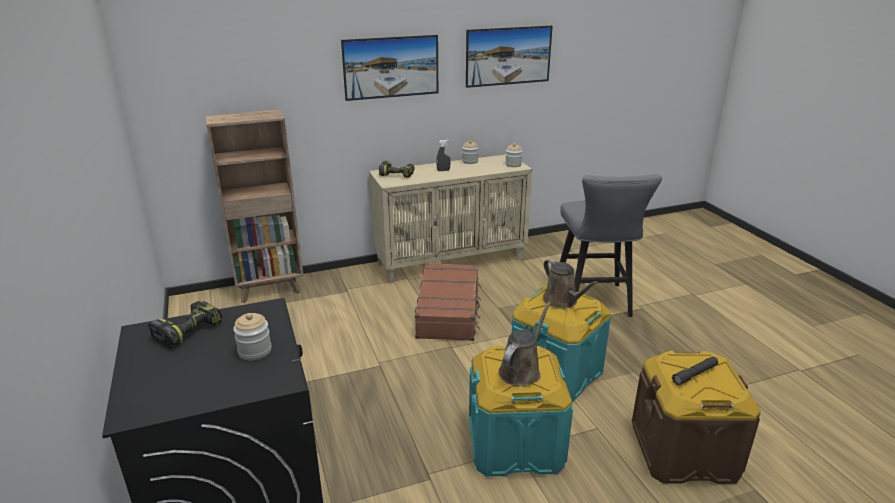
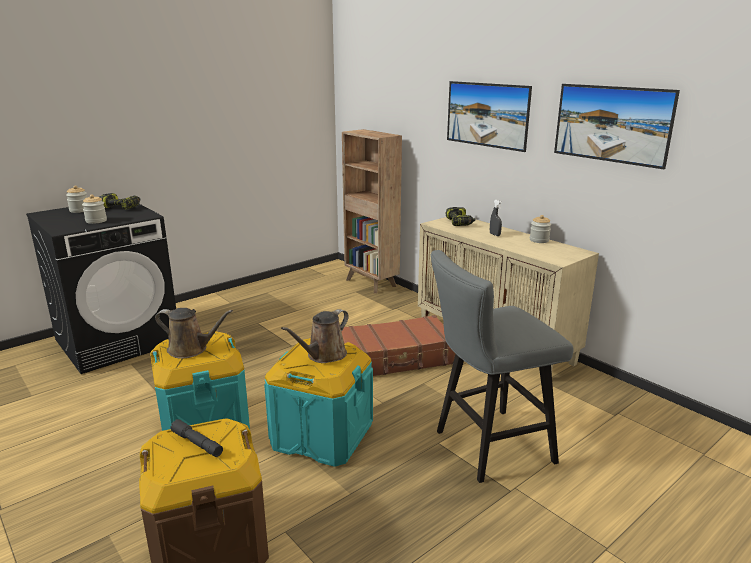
camera: 70 degrees right, 5 degrees down
jar [505,143,522,167] -> jar moved to [66,185,88,213]

